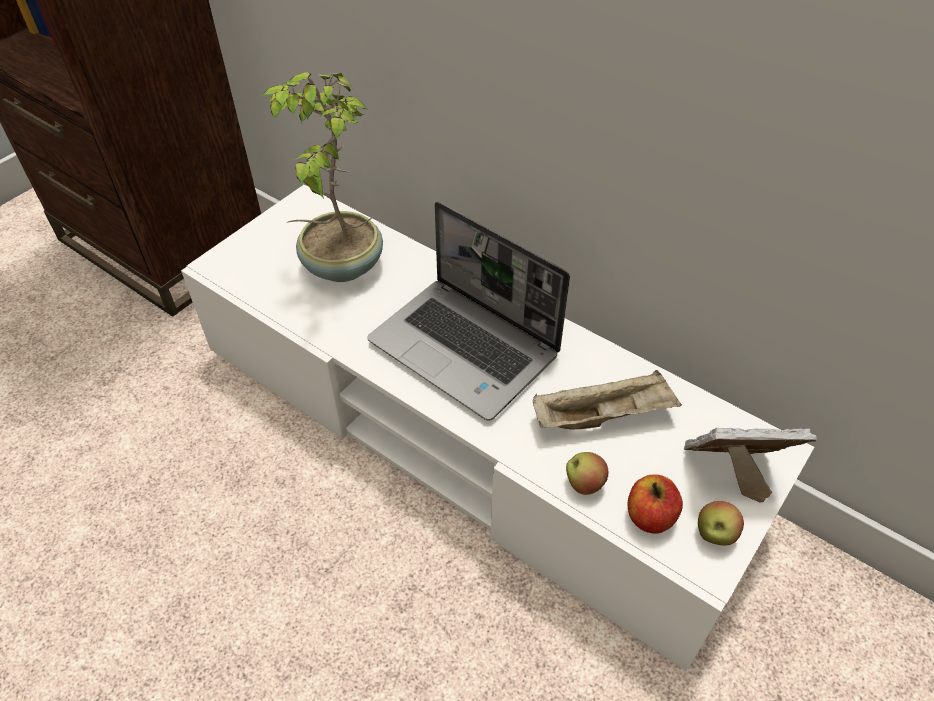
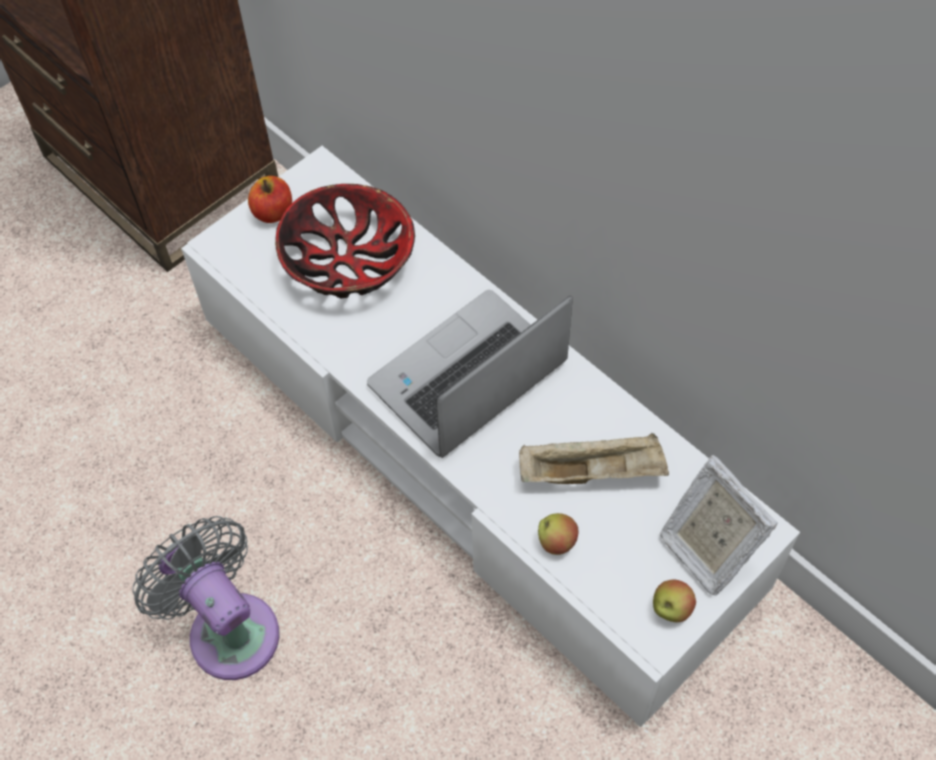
camera: 10 degrees right, 10 degrees up
potted plant [261,72,383,282] -> bowl [275,184,415,298]
laptop [367,201,570,421] -> laptop turned 90 degrees clockwise [367,290,573,458]
apple [627,474,683,534] -> apple moved to [248,176,292,223]
picture frame [683,428,817,503] -> picture frame turned 135 degrees counterclockwise [659,455,778,596]
none -> grey fan [133,516,279,680]

